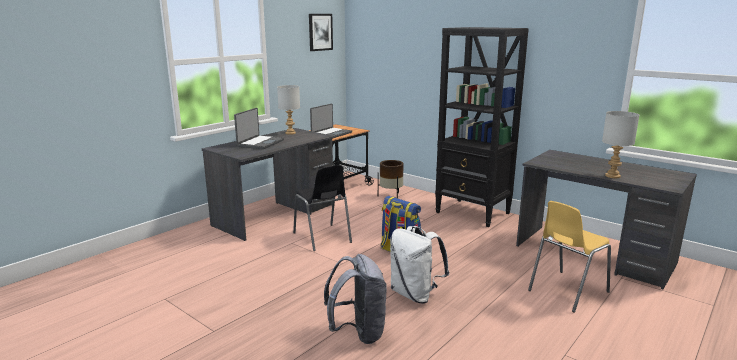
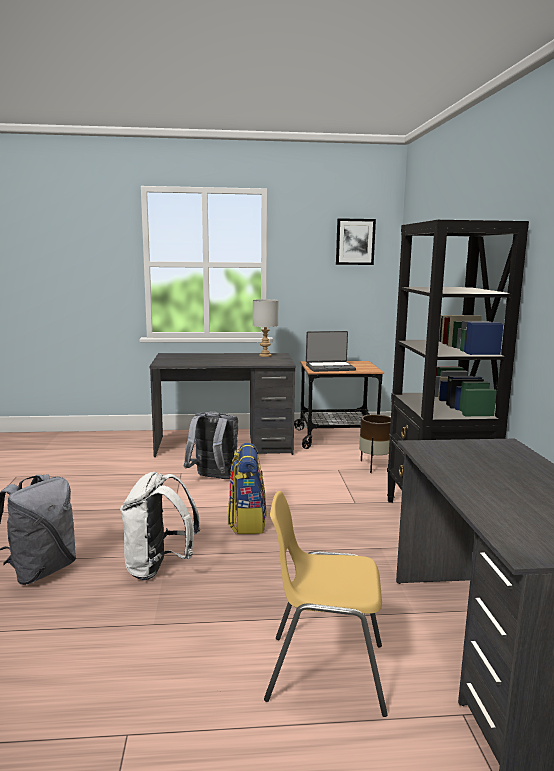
camera: 45 degrees right, 5 degrees down
laptop [234,108,284,149] -> none
black chair [293,165,352,251] -> grey backpack [184,411,238,479]
grey table lamp [602,111,639,178] -> none

